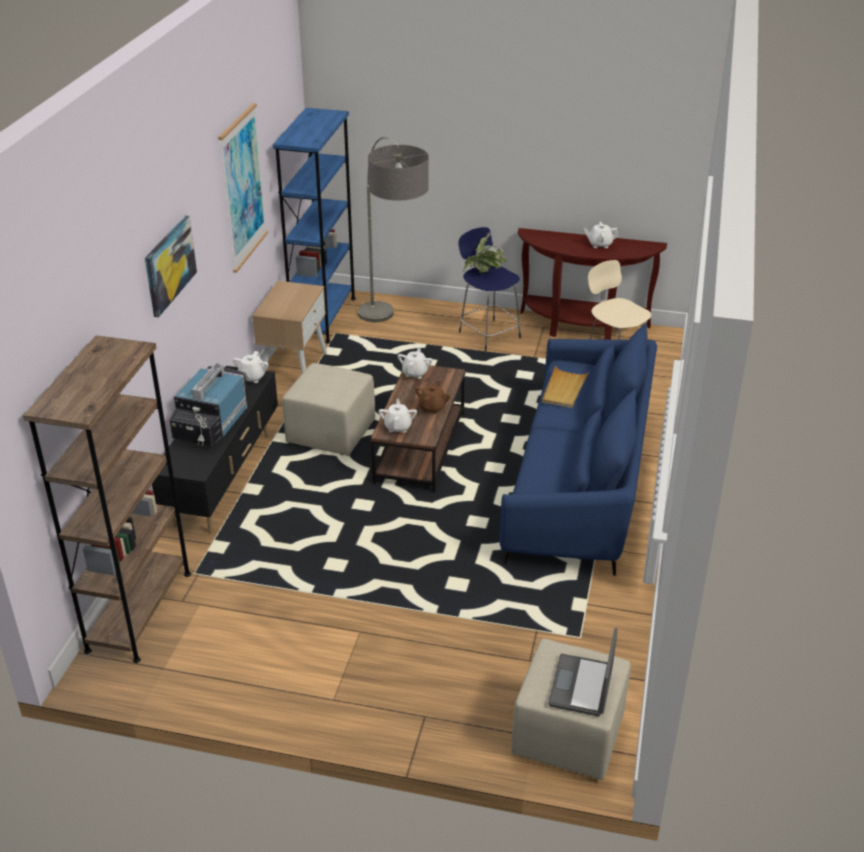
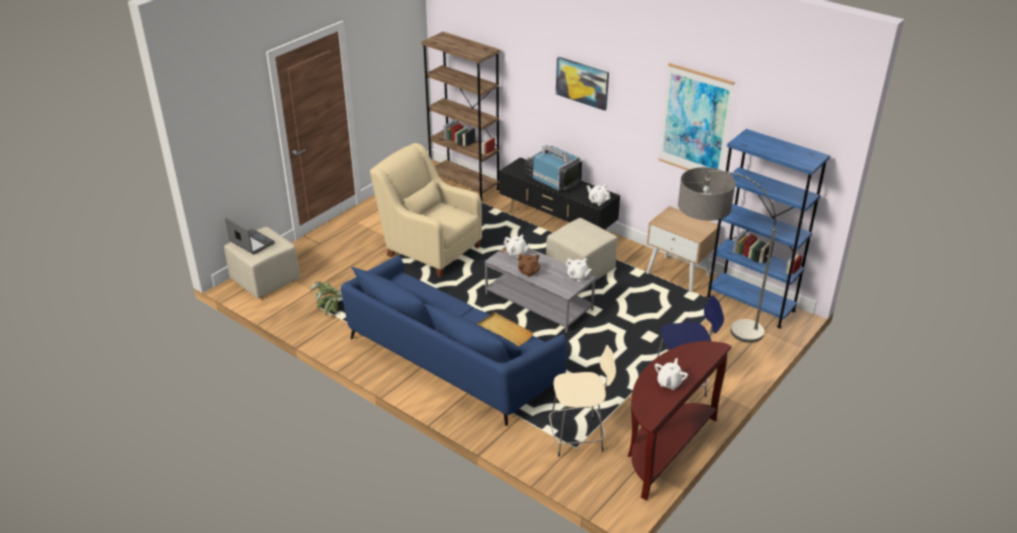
camera: 115 degrees right, 0 degrees up
brown coffee table [371,365,466,492] -> grey coffee table [484,246,596,333]
potted plant [464,232,508,273] -> potted plant moved to [311,281,342,316]
none -> beige armchair [370,143,482,277]

